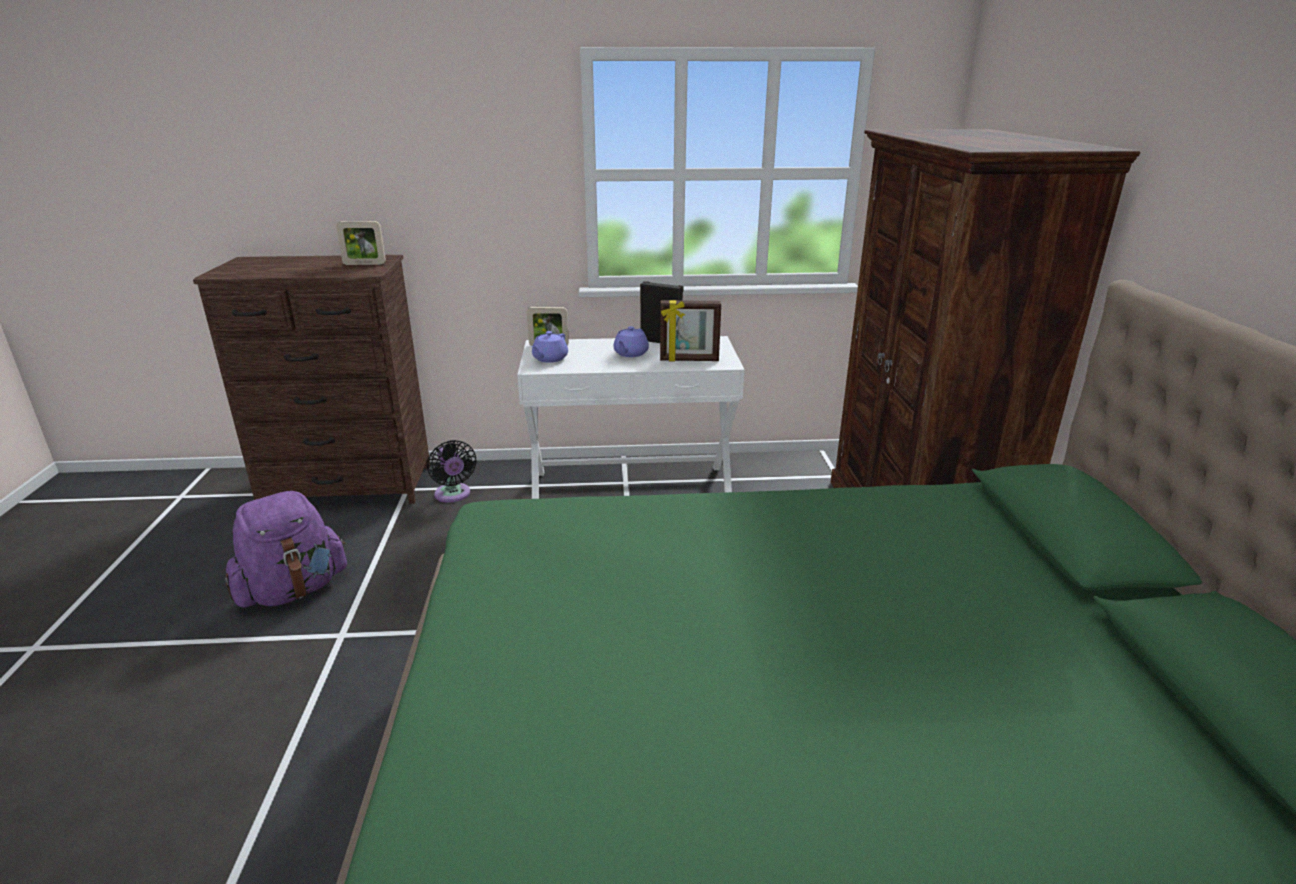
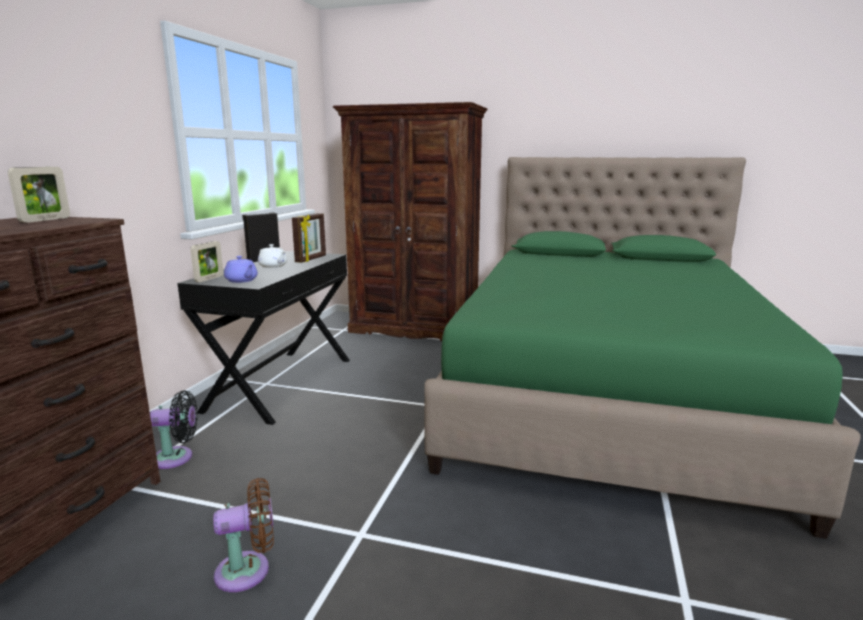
camera: 70 degrees left, 10 degrees down
purple backpack [225,491,347,608] -> brown fan [213,478,274,592]
white console table [517,336,745,499] -> black console table [177,251,350,425]
purple teapot [613,326,649,357] -> white teapot [258,244,287,268]

